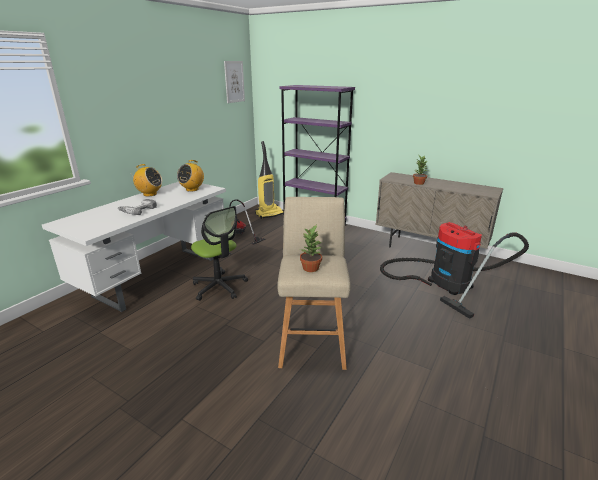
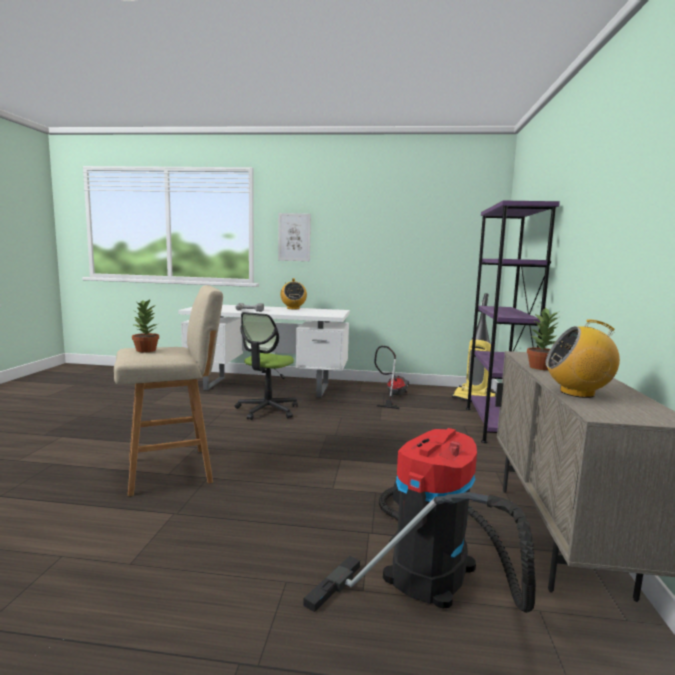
camera: 65 degrees right, 15 degrees down
radio [177,160,204,192] -> radio moved to [546,319,620,398]
picture [224,61,245,103] -> picture moved to [278,213,311,261]

